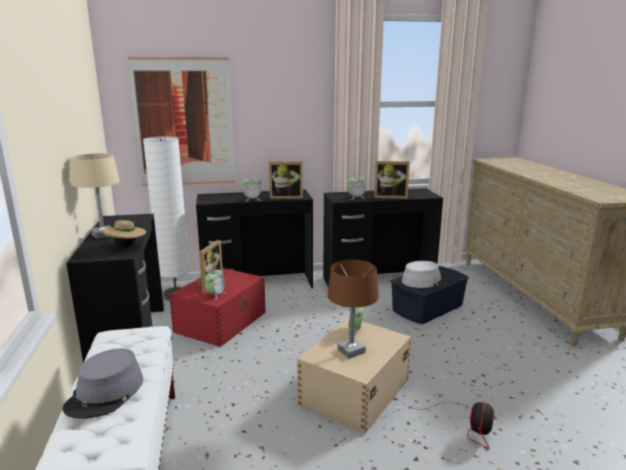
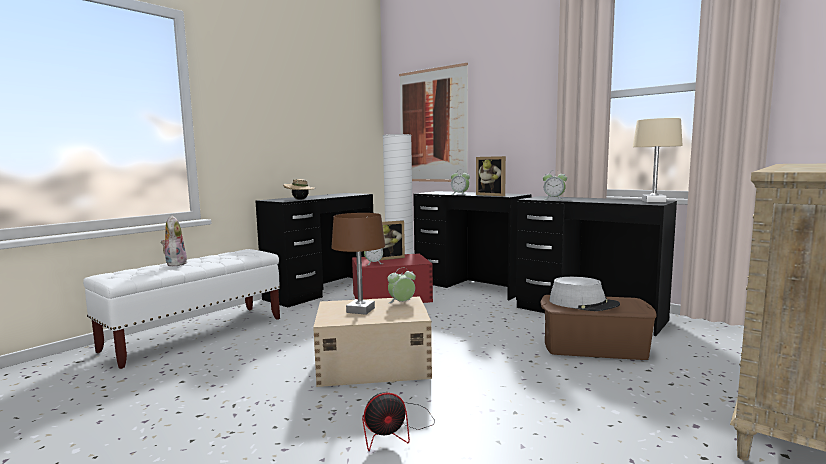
camera: 50 degrees right, 10 degrees down
grey hat [63,348,143,419] -> plush toy [160,215,187,266]
beige table lamp [70,153,120,239] -> beige table lamp moved to [633,118,683,202]
picture frame [374,161,410,199] -> none
blue storage box [391,265,469,324] -> brown storage box [540,295,657,360]

